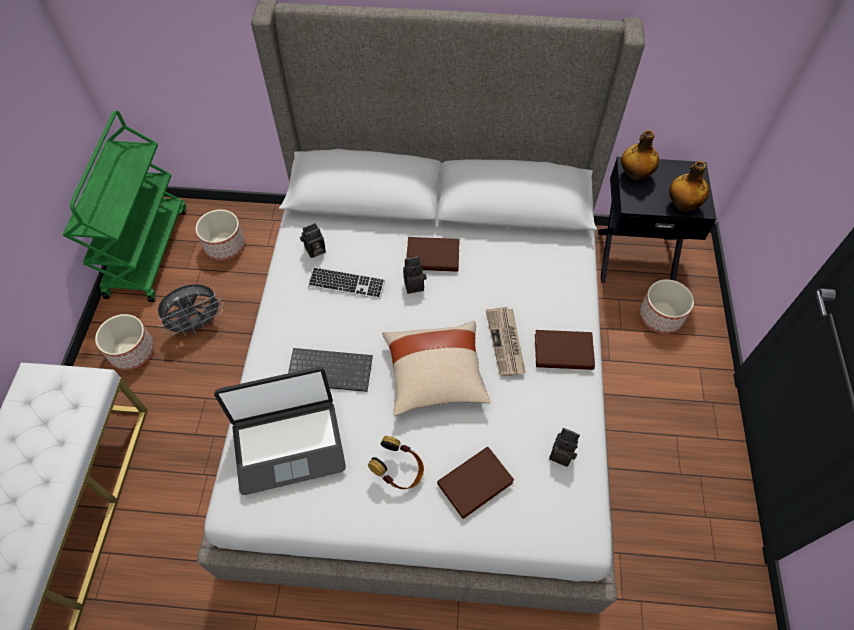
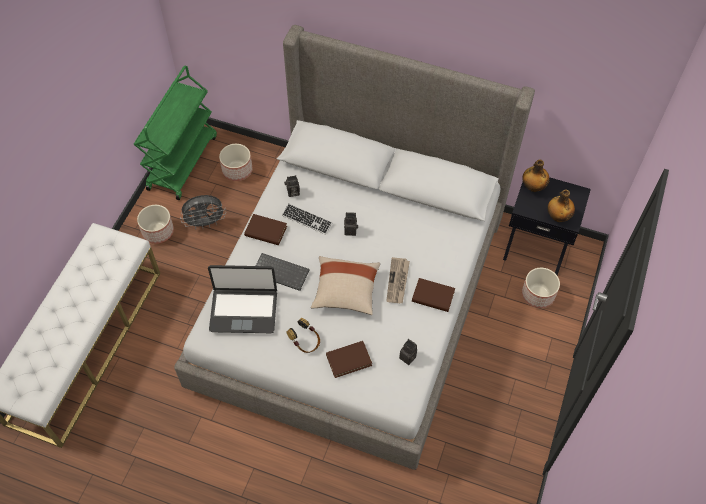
camera: 15 degrees right, 0 degrees up
brown book [406,237,460,272] -> brown book moved to [244,214,287,245]

